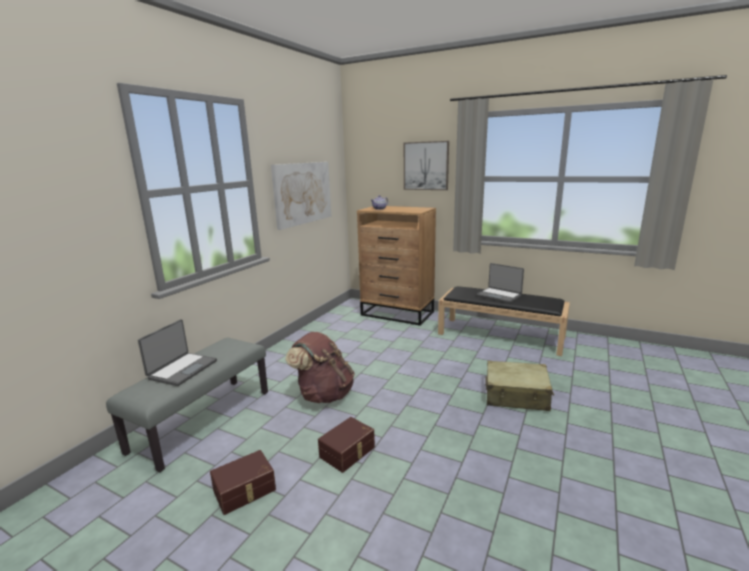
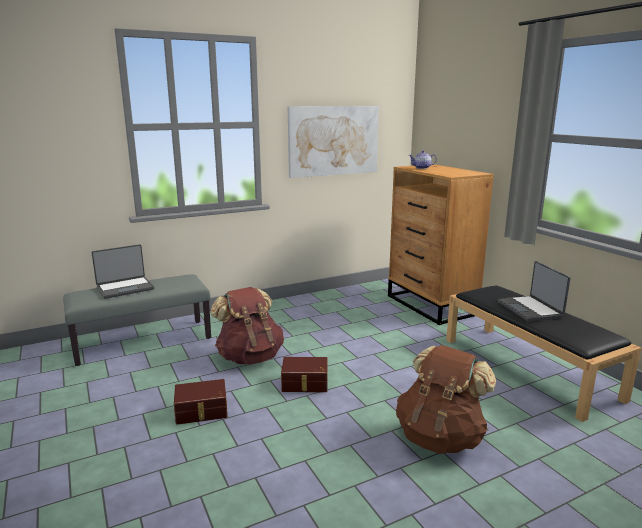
camera: 35 degrees right, 0 degrees up
brown storage box [210,450,276,515] -> brown storage box moved to [281,357,328,392]
picture [404,141,449,190] -> none
beige suitcase [485,361,554,411] -> brown backpack [396,345,496,454]

